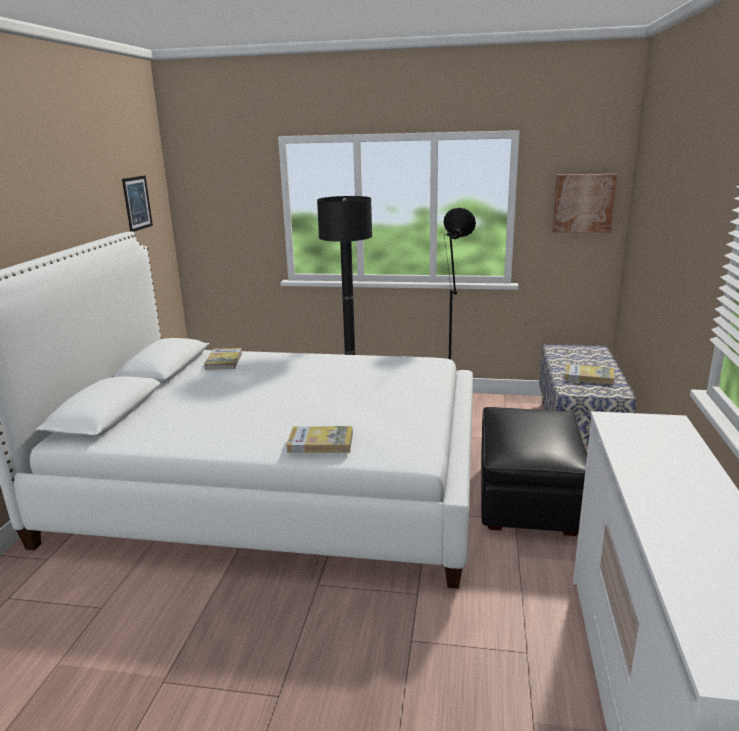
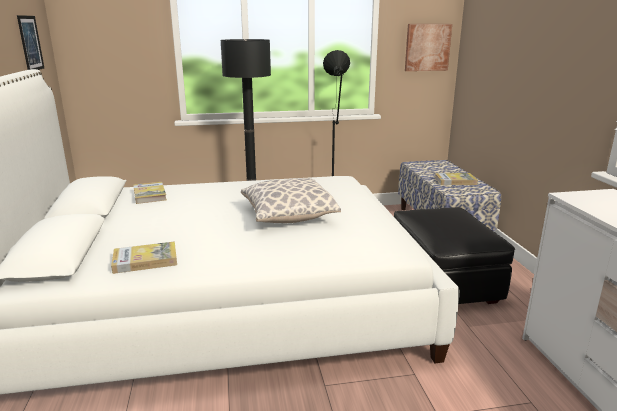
camera: 20 degrees left, 0 degrees up
book [287,426,353,453] -> book moved to [111,241,177,274]
none -> pillow [241,178,341,223]

